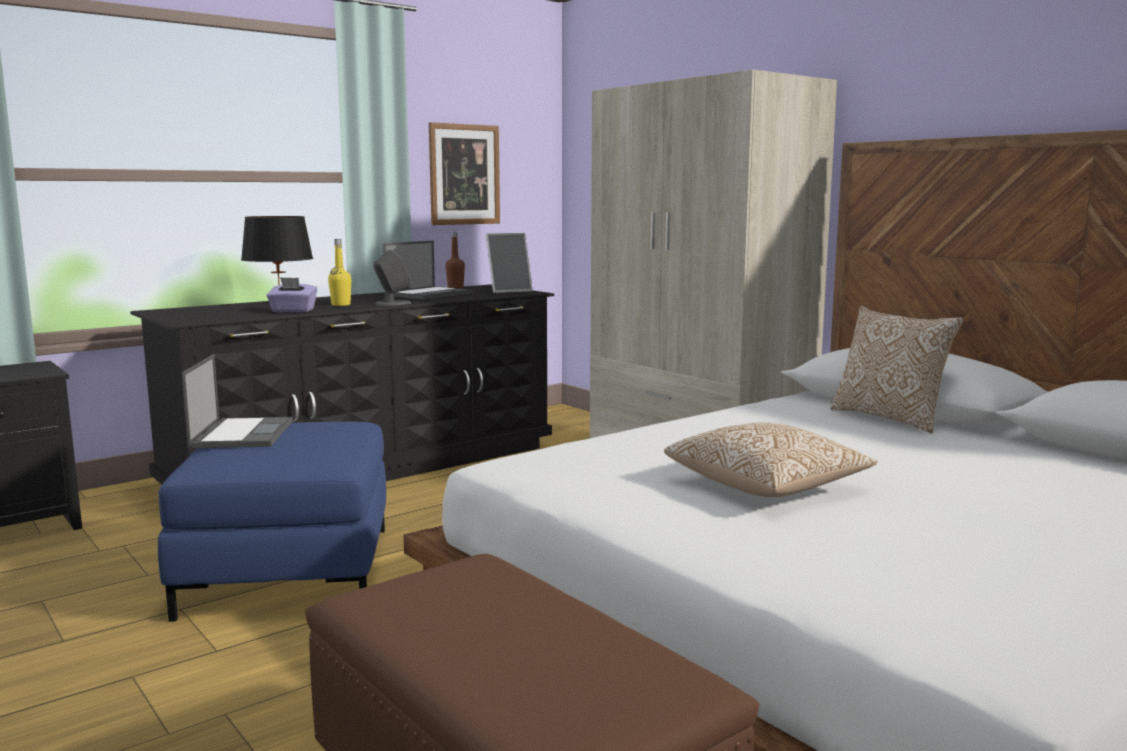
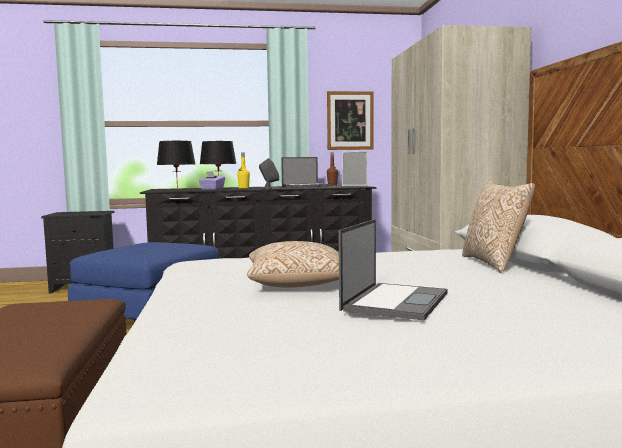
camera: 30 degrees right, 5 degrees down
laptop [182,354,293,448] -> laptop moved to [338,219,447,320]
none -> black table lamp [157,141,195,190]

